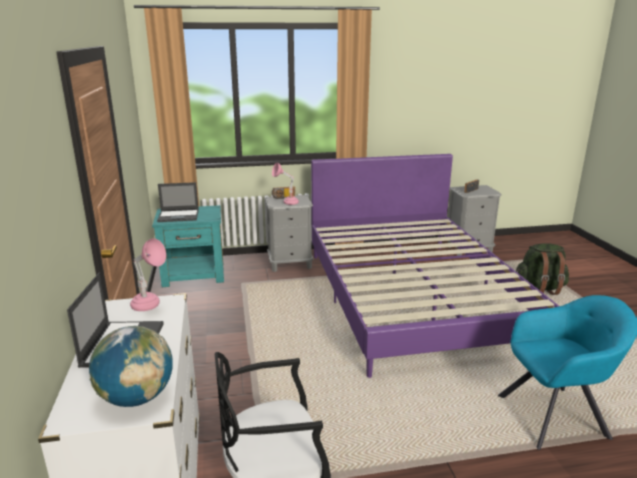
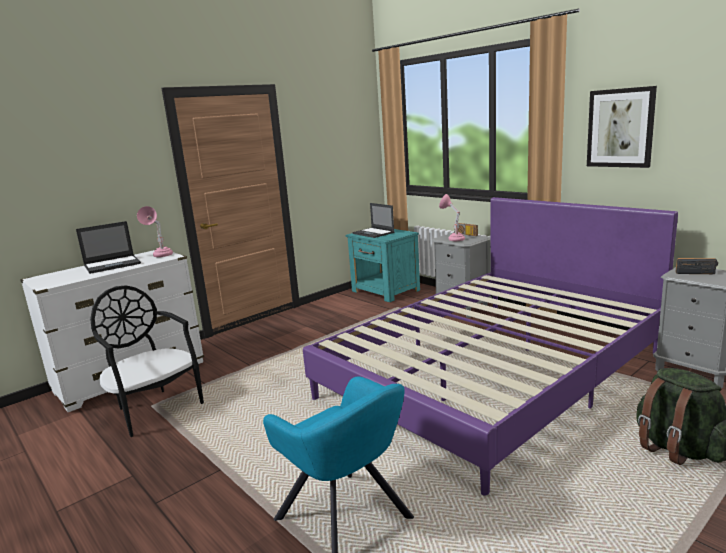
camera: 60 degrees right, 5 degrees down
globe [89,326,173,407] -> none
none -> picture [587,86,657,168]

